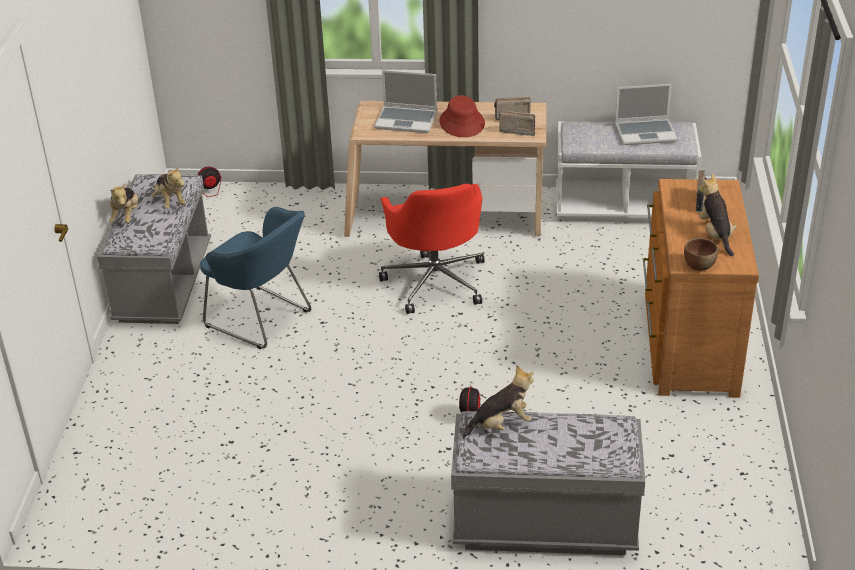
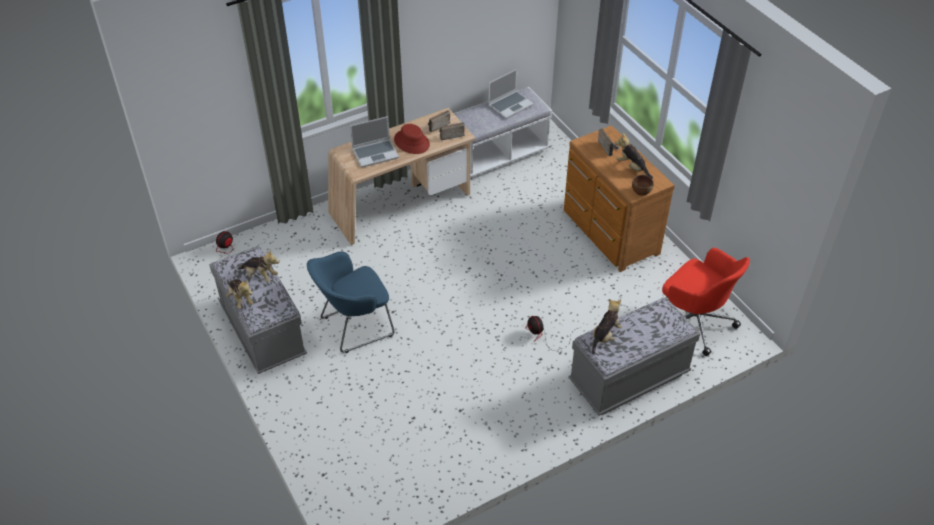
camera: 35 degrees left, 10 degrees up
blue armchair [200,207,311,349] -> blue armchair turned 150 degrees clockwise [307,251,395,353]
red office chair [379,184,485,314] -> red office chair moved to [662,248,750,356]

